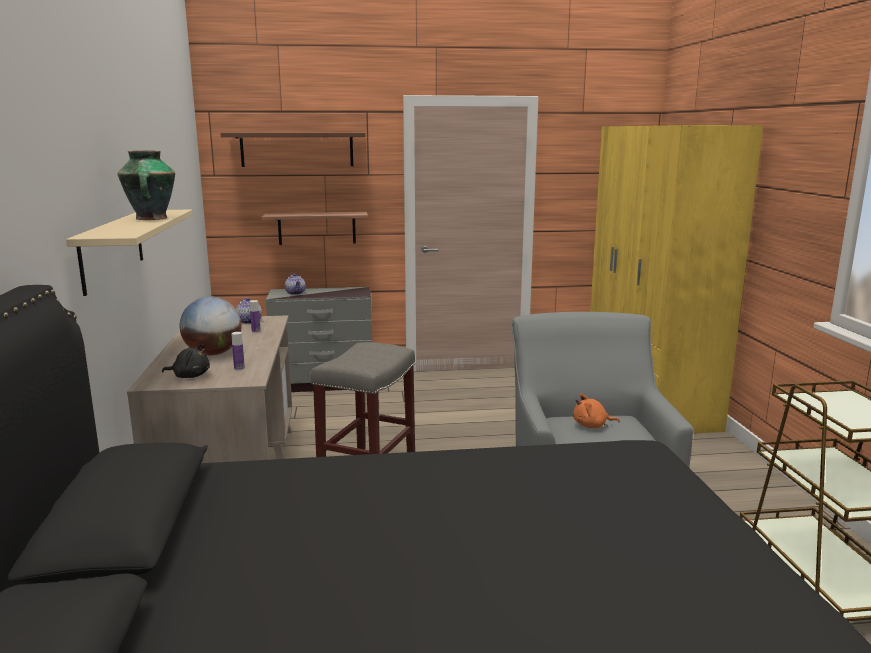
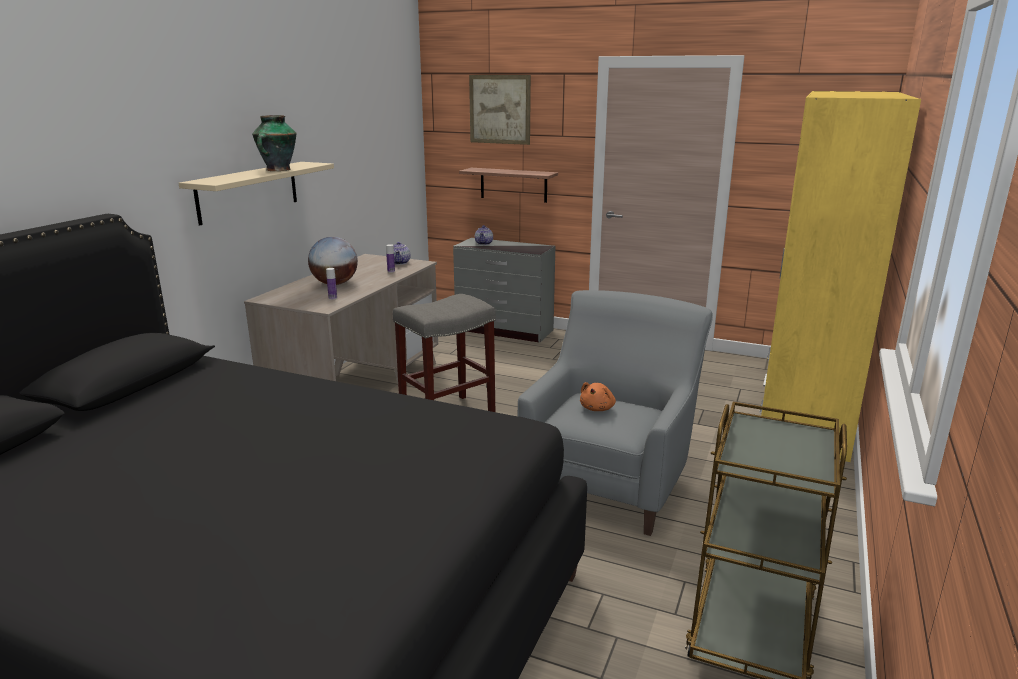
camera: 30 degrees right, 5 degrees up
black plush toy [162,344,210,378] -> none
brown shelf [220,133,366,167] -> picture [469,75,531,145]
orange plush toy [573,394,620,428] -> orange plush toy turned 90 degrees counterclockwise [580,382,616,411]

